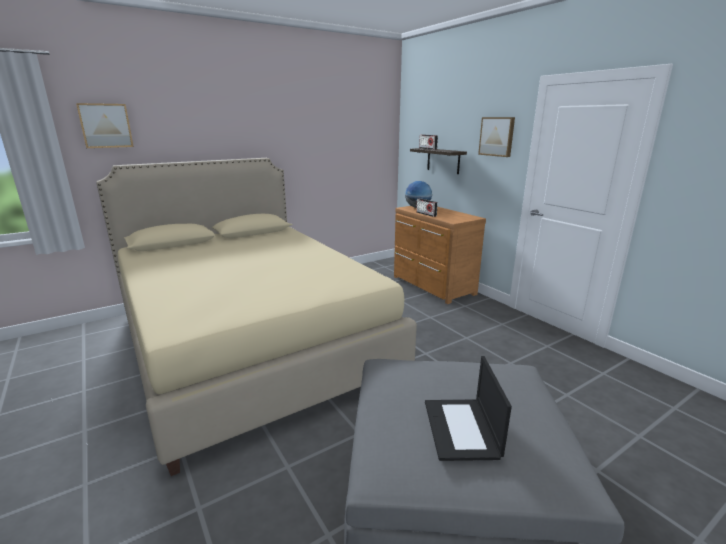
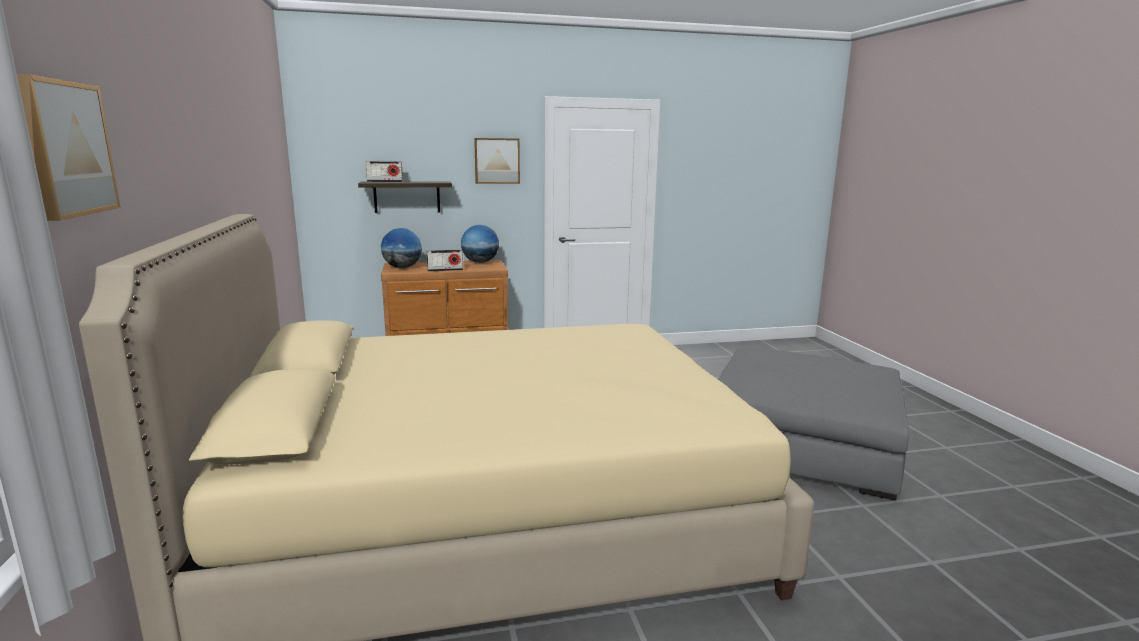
camera: 70 degrees left, 5 degrees down
laptop [425,356,512,461] -> none
none -> globe [461,225,499,263]

